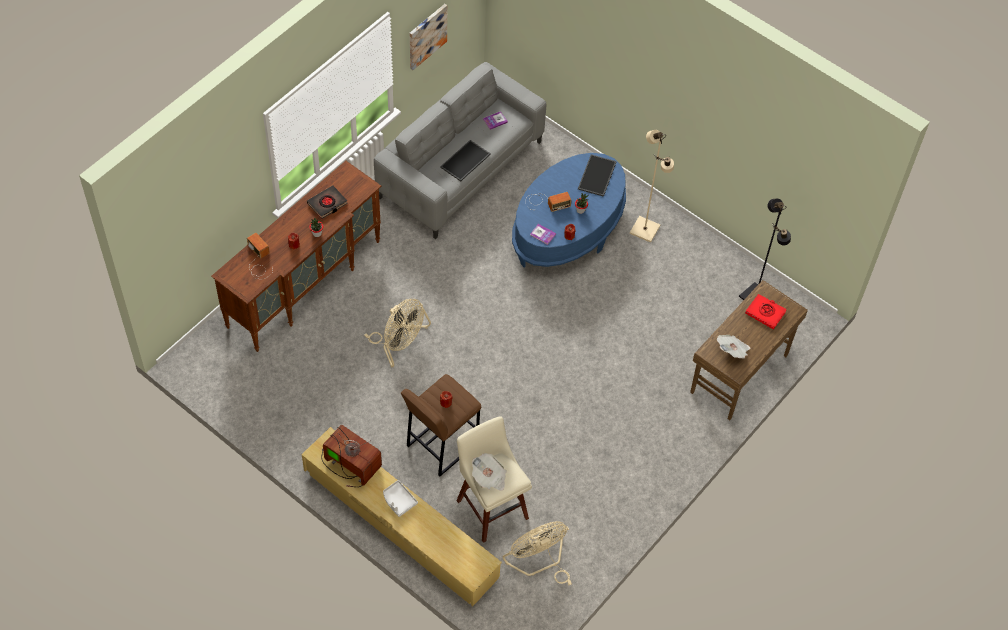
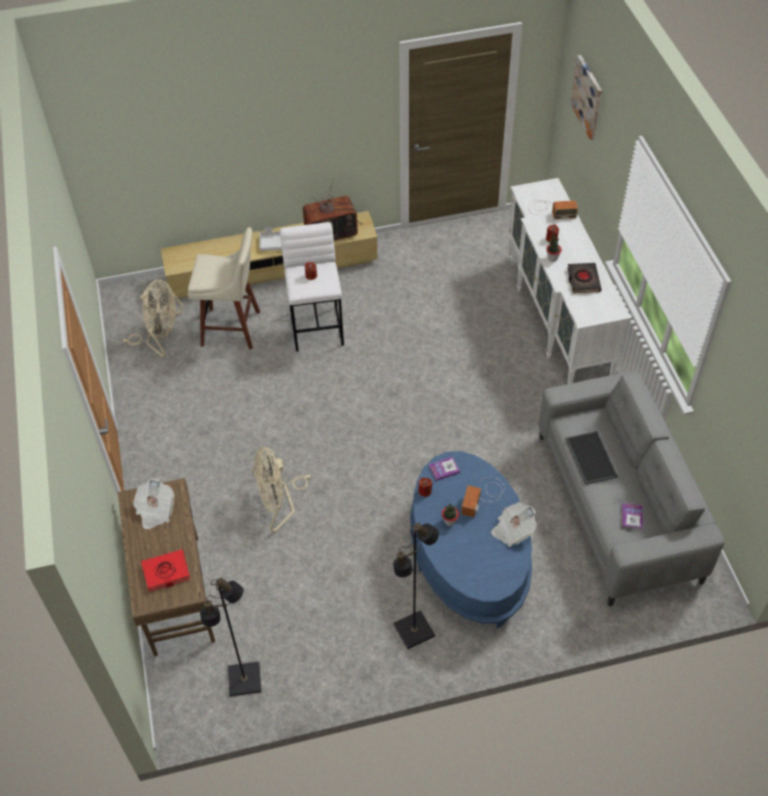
camera: 130 degrees right, 5 degrees down
brown cabinet [211,161,381,352] -> white cabinet [507,178,631,385]
beige fan [364,299,431,368] -> beige fan moved to [252,447,311,533]
brown stool [401,374,481,476] -> white stool [280,222,344,352]
picture [410,4,447,70] -> picture moved to [570,55,602,140]
newspaper [472,453,507,491] -> newspaper moved to [491,502,537,547]
tray [578,154,617,197] -> none
beige floor lamp [630,130,674,243] -> black floor lamp [393,522,439,649]

